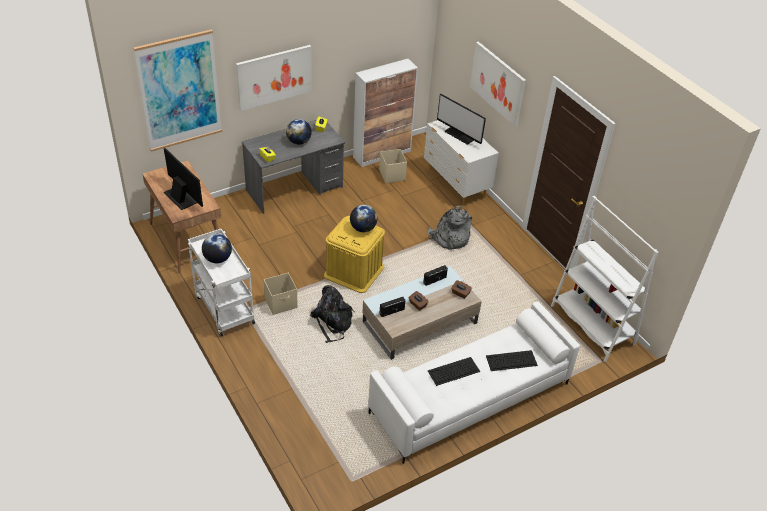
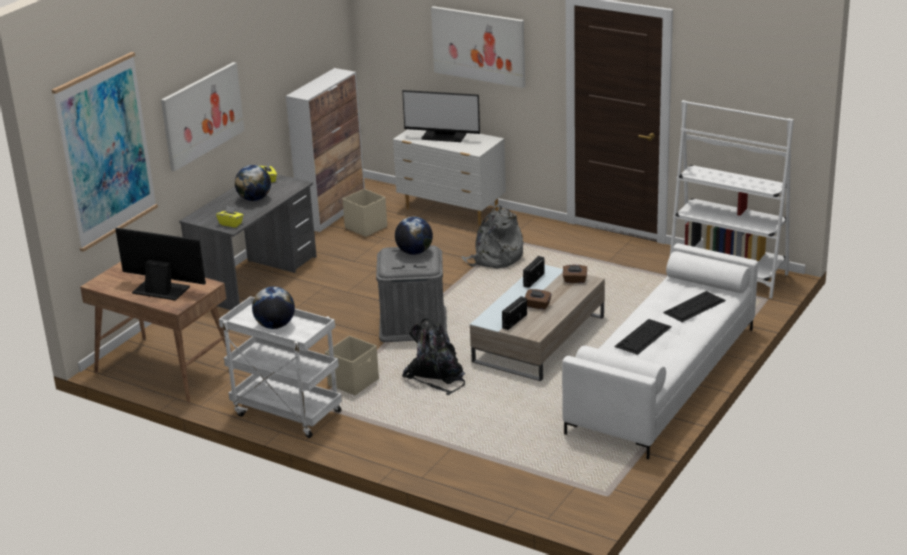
camera: 25 degrees left, 15 degrees down
yellow storage box [324,216,385,293] -> grey storage box [376,245,447,342]

